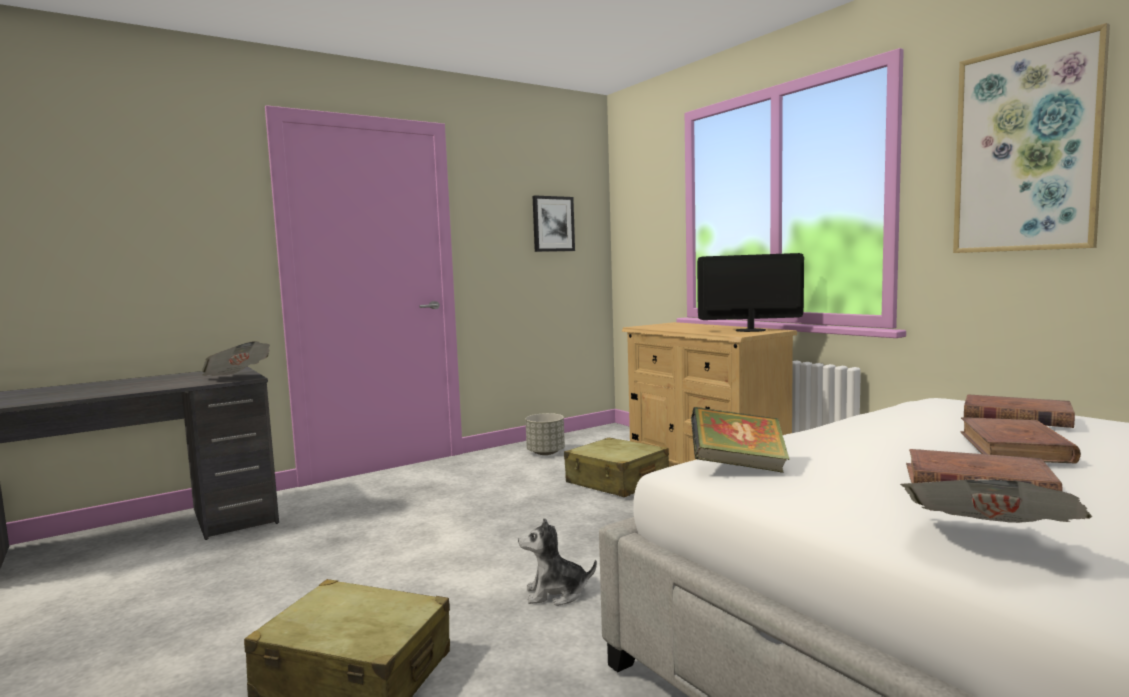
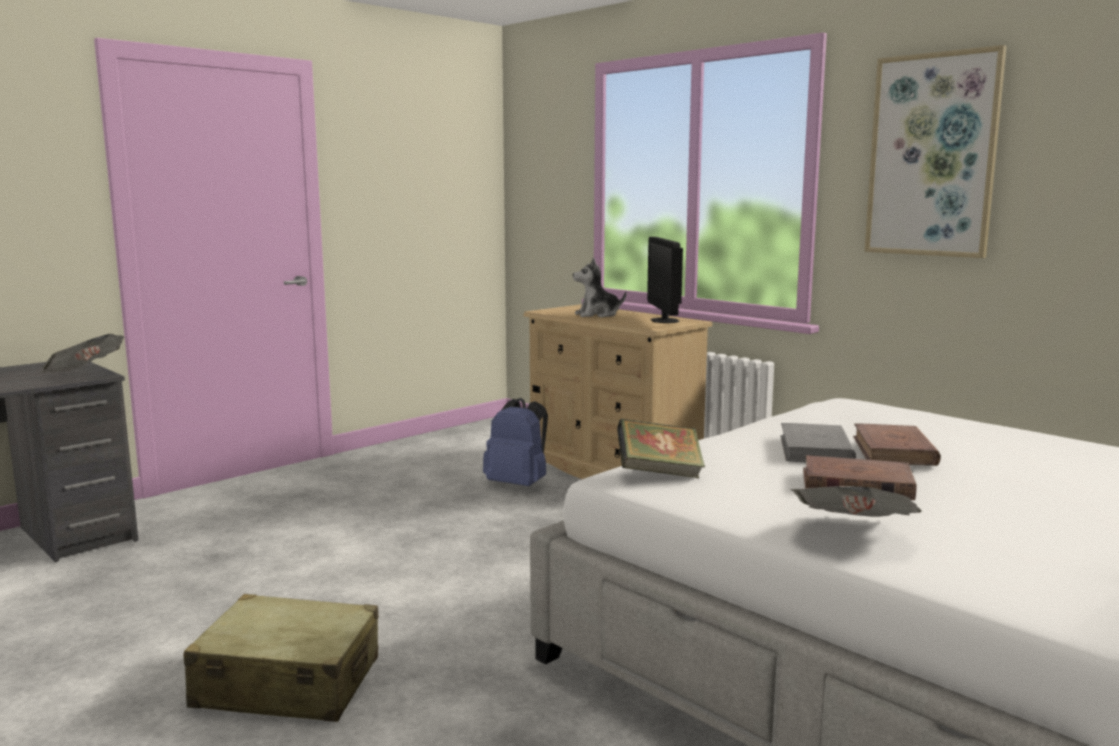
camera: 10 degrees left, 5 degrees up
plush toy [518,518,597,606] -> plush toy moved to [573,258,627,318]
grey planter [525,413,565,455] -> none
picture [533,196,575,252] -> none
beige suitcase [564,438,669,497] -> blue backpack [483,398,548,486]
monitor [697,253,804,332] -> monitor turned 90 degrees counterclockwise [647,237,683,323]
brown book [964,394,1075,428] -> none
none -> grey book [780,423,856,462]

